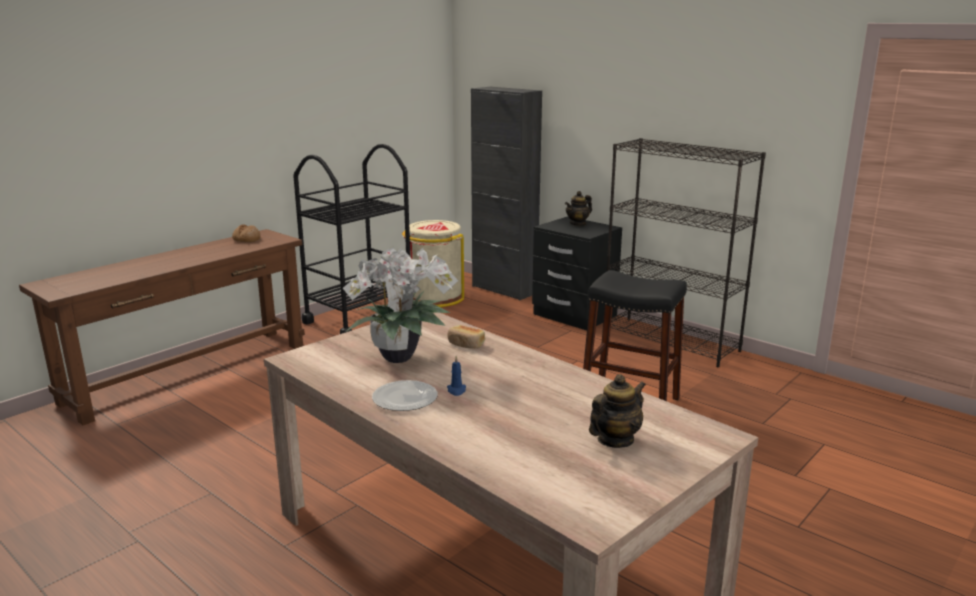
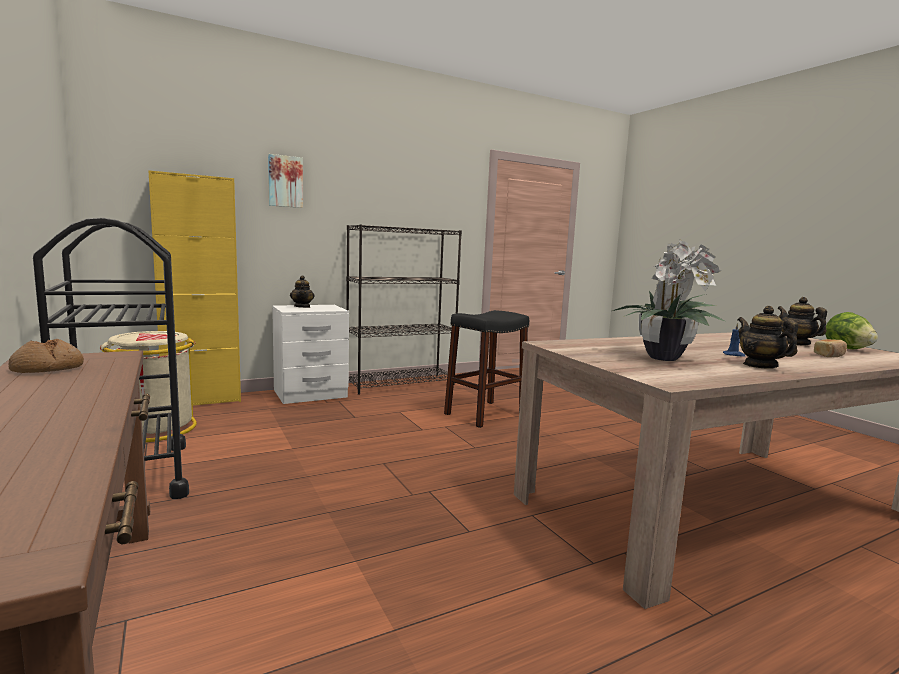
camera: 70 degrees left, 10 degrees down
plate [372,380,438,411] -> teapot [737,306,798,369]
bread [447,325,485,348] -> bread moved to [814,339,847,357]
black cabinet [471,87,542,301] -> yellow cabinet [148,170,241,406]
black nightstand [532,217,622,330] -> white nightstand [272,305,349,404]
none -> picture [268,154,303,208]
none -> lettuce [825,312,878,349]

